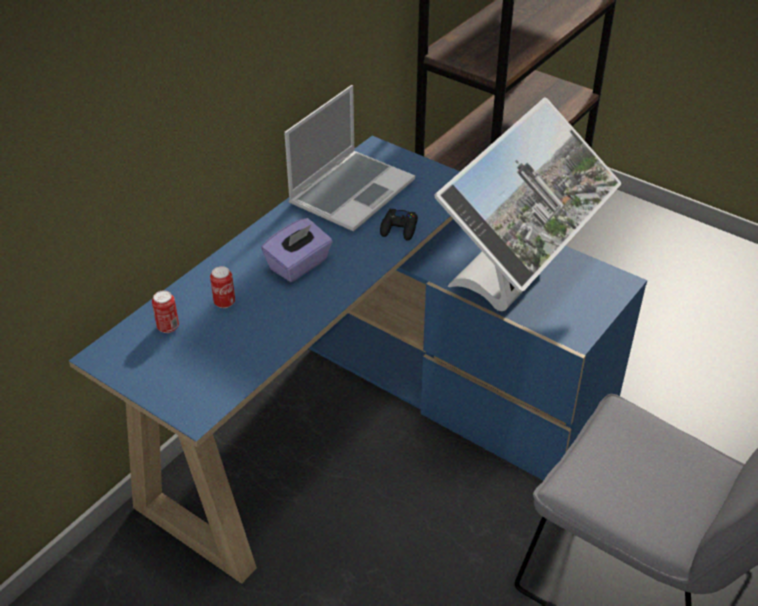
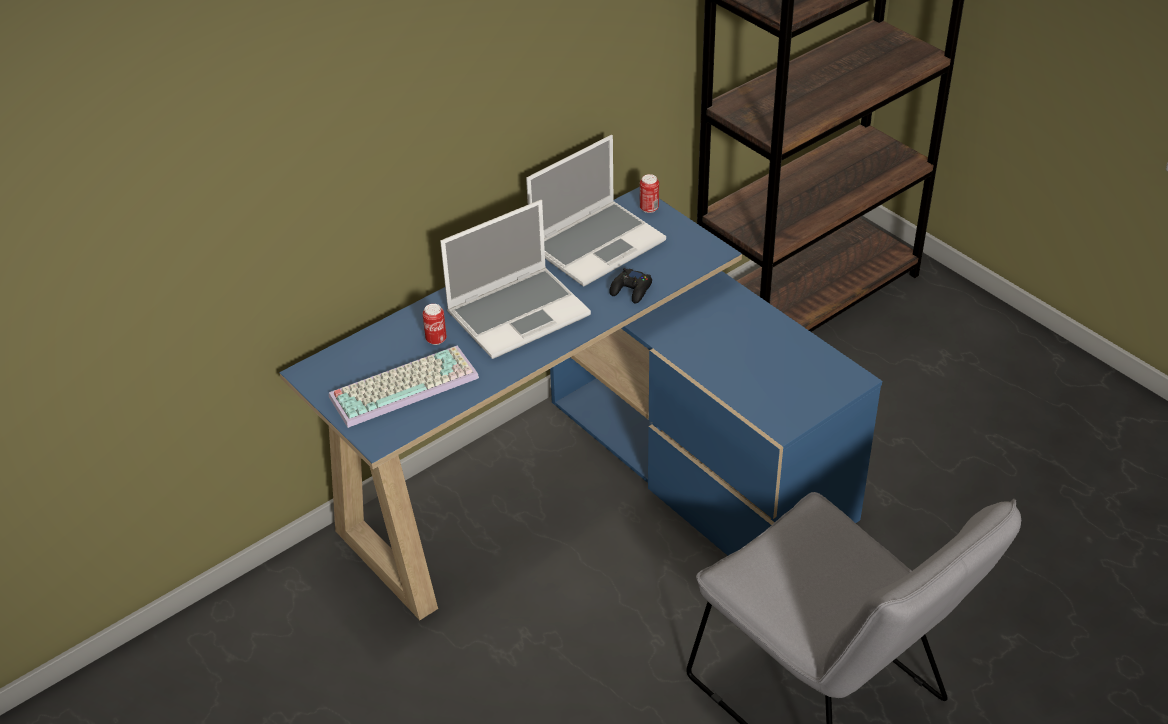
camera: 15 degrees right, 0 degrees up
can [152,290,179,333] -> can moved to [640,174,659,213]
purple tissue box [261,218,333,282] -> laptop [440,200,591,359]
monitor [434,97,621,311] -> none
none -> keyboard [329,346,479,428]

